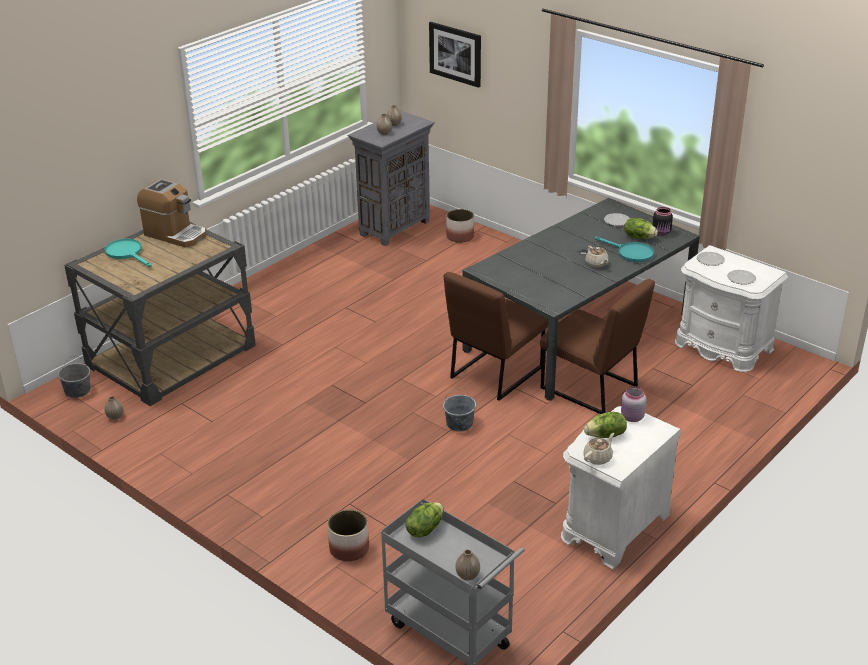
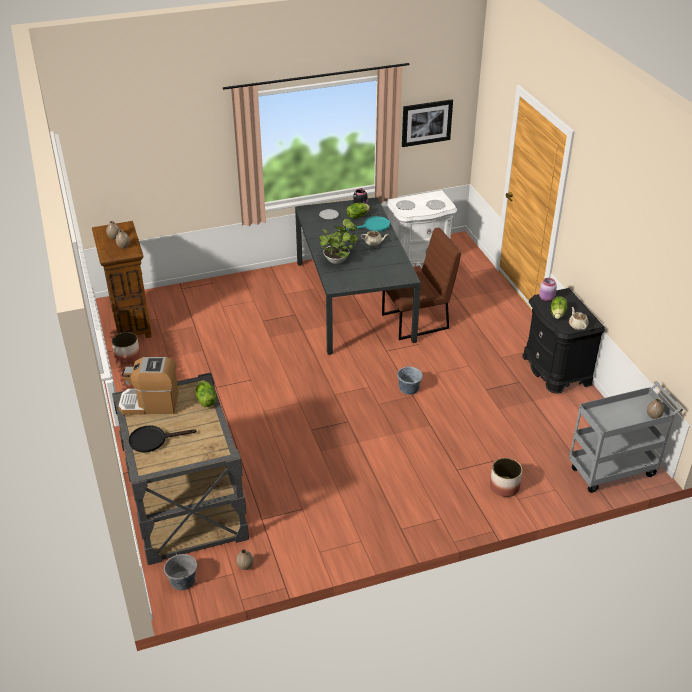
camera: 60 degrees left, 5 degrees up
turquoise frying pan [105,239,152,267] -> black frying pan [129,425,196,453]
coffee machine [137,179,206,248] -> coffee machine turned 150 degrees counterclockwise [118,357,178,415]
grey cabinet [348,111,435,246] -> brown cabinet [92,221,151,338]
lettuce [406,502,443,538] -> lettuce moved to [196,380,217,407]
picture [429,22,481,88] -> picture moved to [402,99,453,147]
brown chair [444,272,548,401] -> none
planter [446,209,474,243] -> planter moved to [112,332,140,364]
white nightstand [561,406,681,569] -> black nightstand [522,288,605,394]
none -> potted plant [319,219,358,264]

